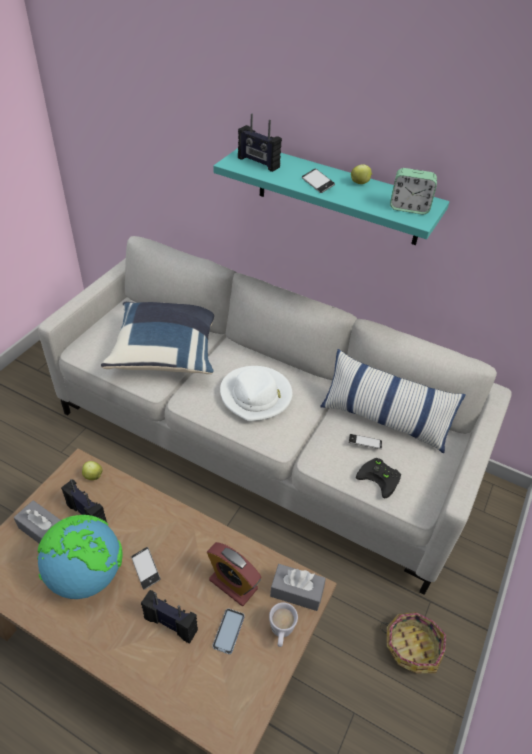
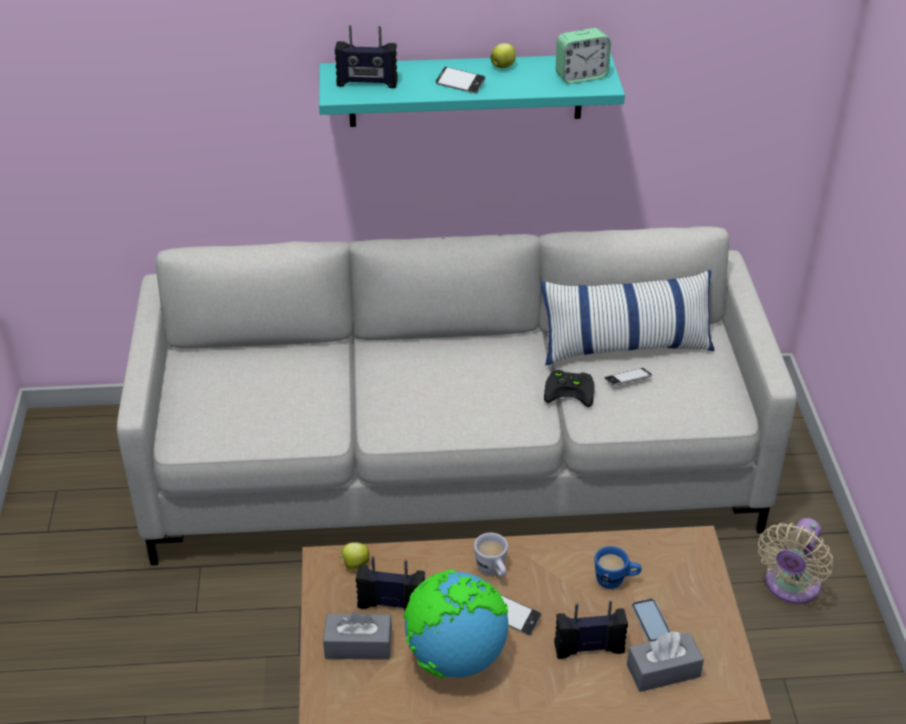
camera: 30 degrees left, 5 degrees down
blue pillow [101,302,214,374] -> none
alarm clock [207,542,261,606] -> blue mug [594,546,642,589]
white hat [220,366,292,421] -> none
white mug [269,602,298,647] -> white mug moved to [474,533,508,577]
grey tissue box [270,564,326,611] -> grey tissue box moved to [627,631,704,692]
black game controller [356,458,401,498] -> black game controller moved to [544,370,595,407]
basket [380,612,446,673] -> beige fan [758,518,833,604]

